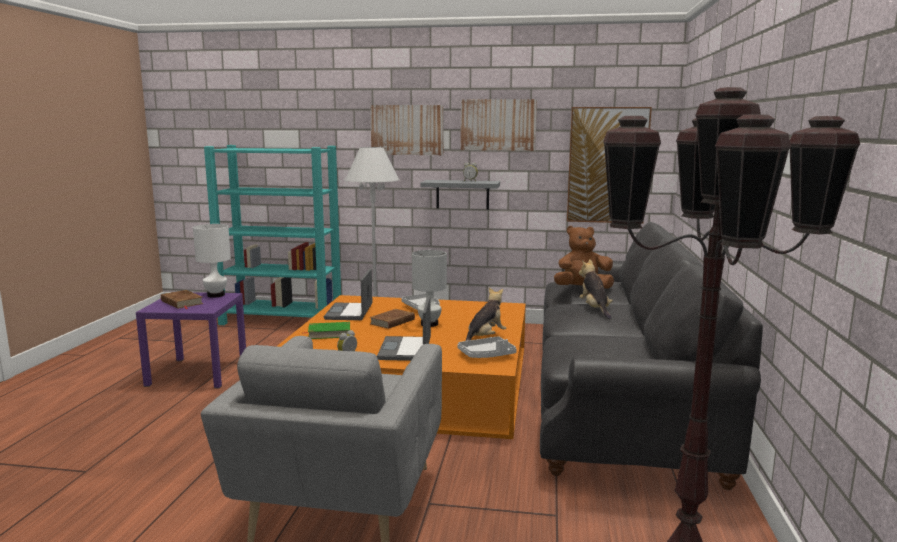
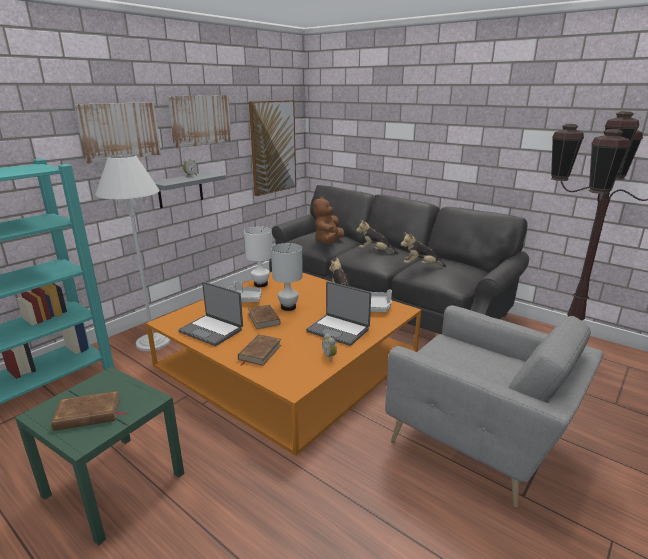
camera: 60 degrees left, 10 degrees up
purple side table [136,292,246,388] -> green side table [15,367,184,545]
white table lamp [193,224,231,298] -> white table lamp moved to [244,226,272,287]
green book [306,322,350,339] -> brown book [238,334,281,366]
none -> plush toy [401,232,446,267]

